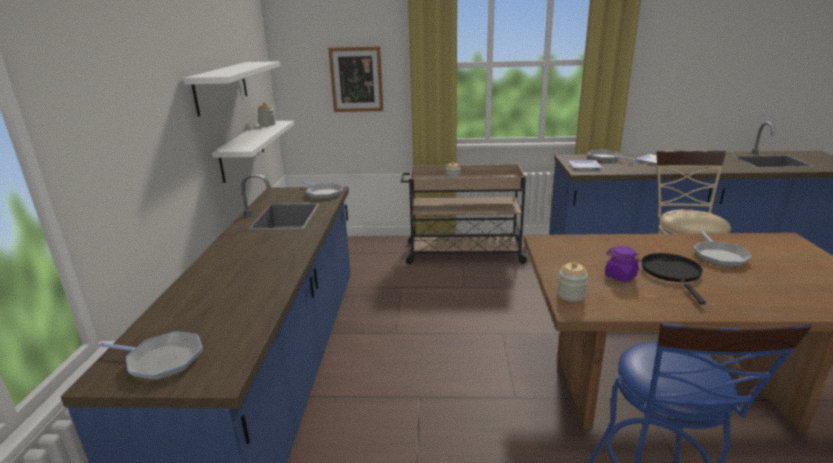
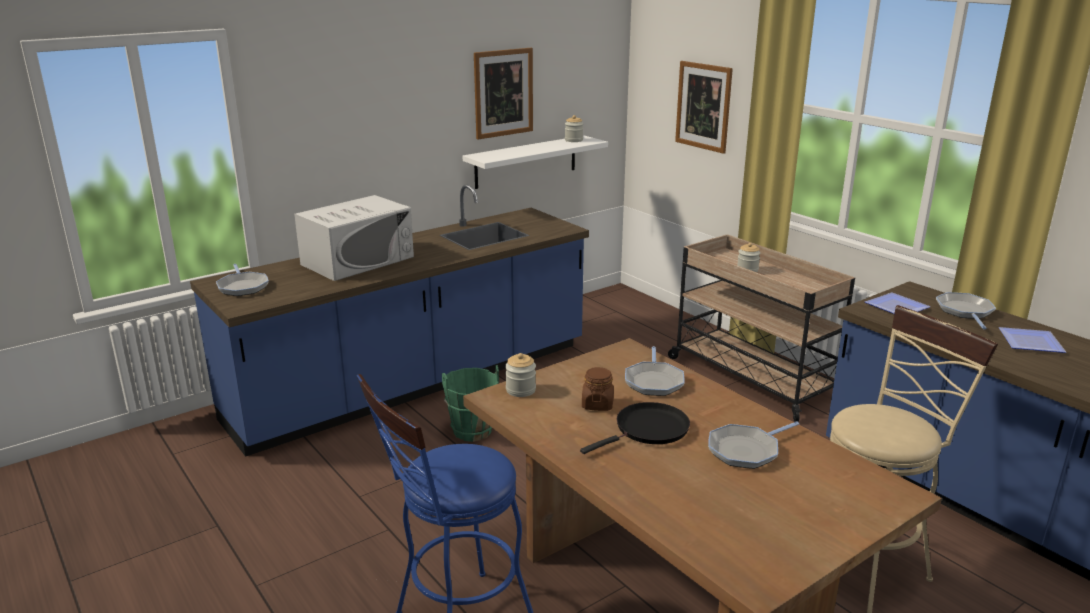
camera: 50 degrees right, 0 degrees up
white shelf [183,61,280,116] -> picture [474,48,533,139]
frying pan [302,181,343,199] -> frying pan moved to [625,346,685,396]
purple jar [605,246,640,282] -> brown jar [582,367,614,411]
none -> white microwave [294,195,414,281]
none -> green bucket [442,365,499,442]

